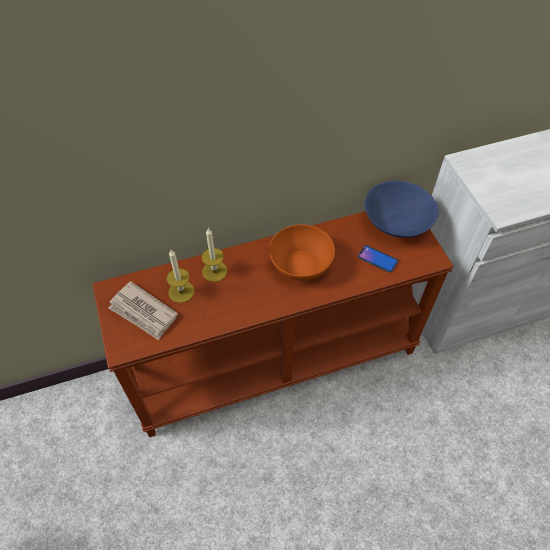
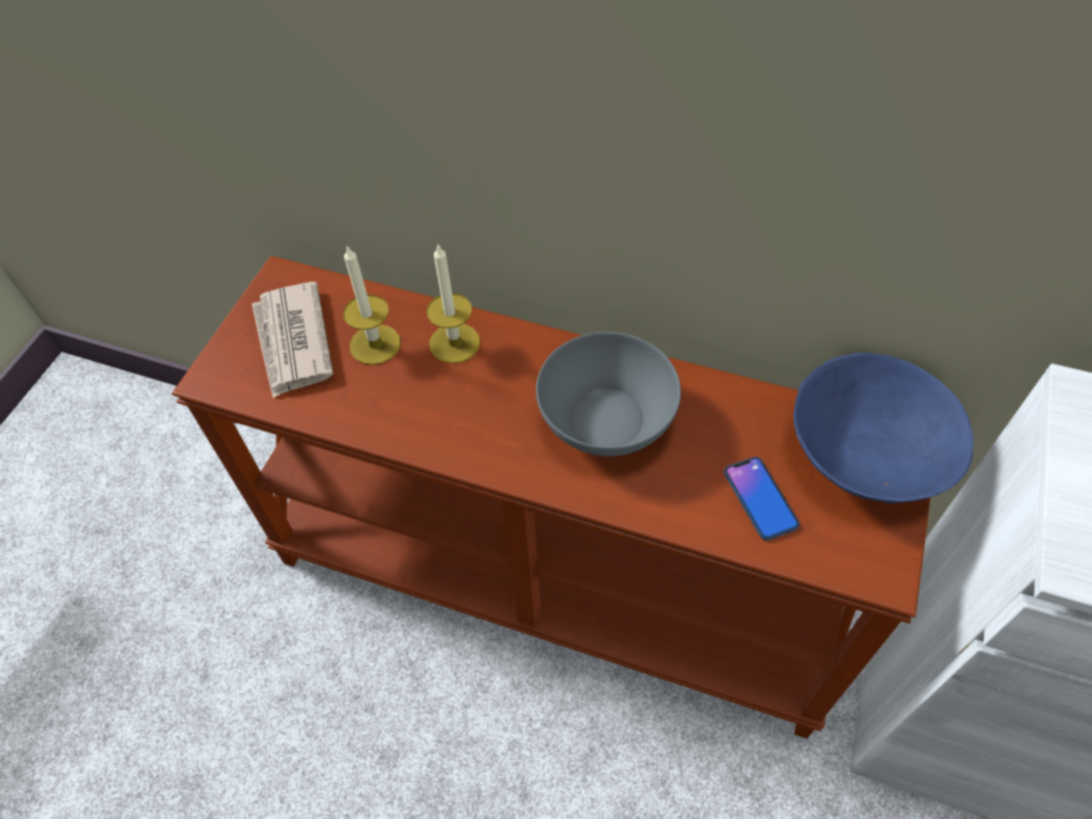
camera: 40 degrees right, 0 degrees up
orange bowl [269,224,335,281] -> grey bowl [536,332,681,456]

